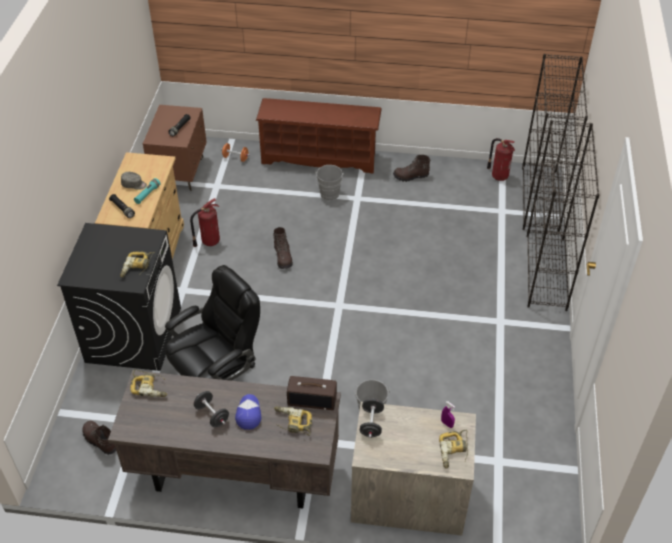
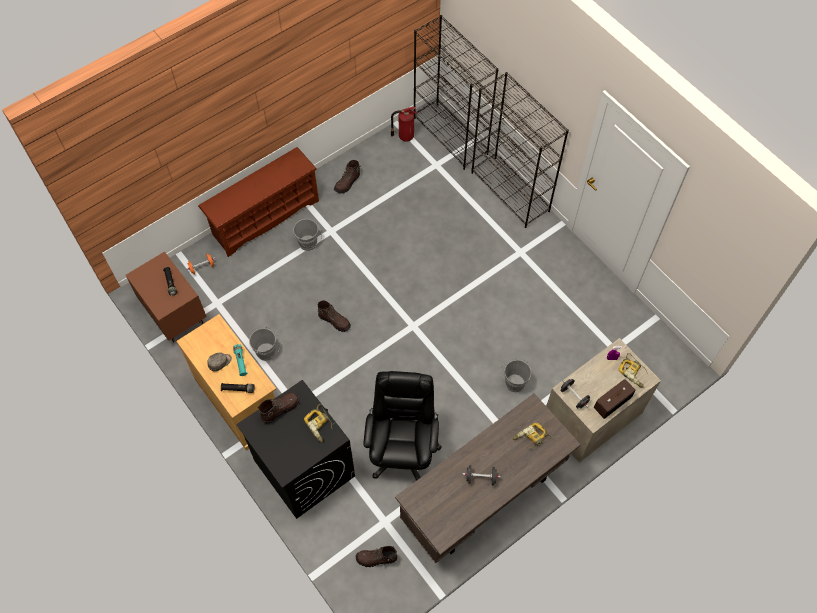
camera: 45 degrees left, 15 degrees up
power drill [130,369,167,397] -> none
fire extinguisher [190,198,220,247] -> grey bucket [249,326,281,361]
cap [235,394,261,430] -> none
radio [287,376,337,410] -> radio moved to [594,379,635,419]
none -> brown boot [258,393,300,424]

